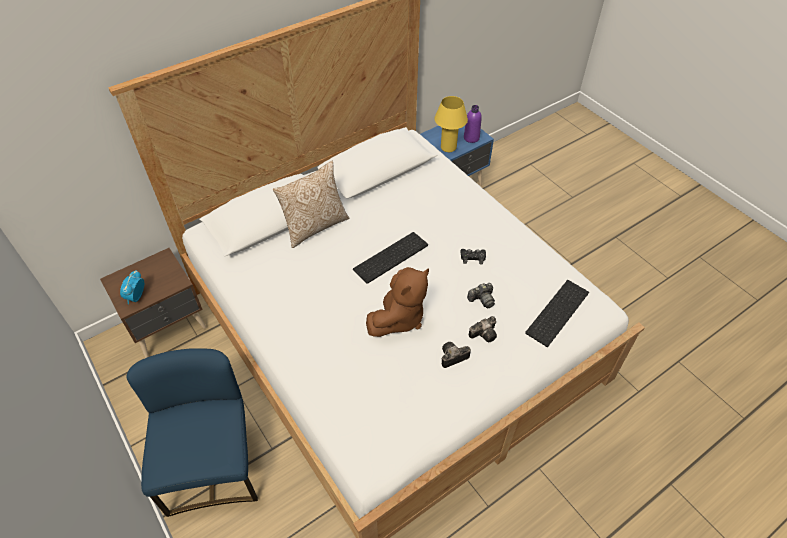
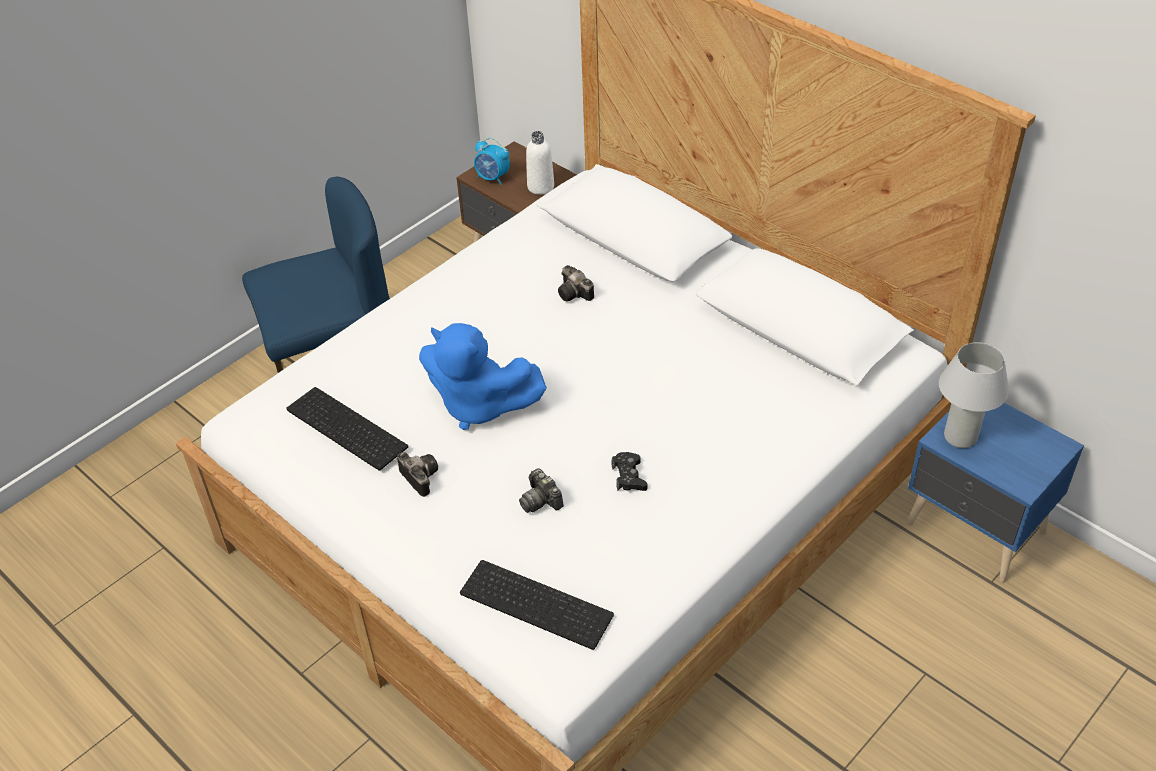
camera: 80 degrees right, 5 degrees down
alarm clock [120,270,144,304] -> alarm clock turned 150 degrees counterclockwise [474,138,510,185]
pillow [273,161,350,248] -> none
keyboard [353,232,428,284] -> keyboard moved to [286,387,408,471]
brown plush toy [366,267,429,337] -> blue plush toy [419,323,547,430]
yellow table lamp [434,96,468,152] -> white table lamp [939,342,1009,448]
purple bottle [464,105,482,143] -> none
camera [468,316,497,342] -> camera moved to [558,265,594,301]
none -> white bottle [526,131,554,195]

